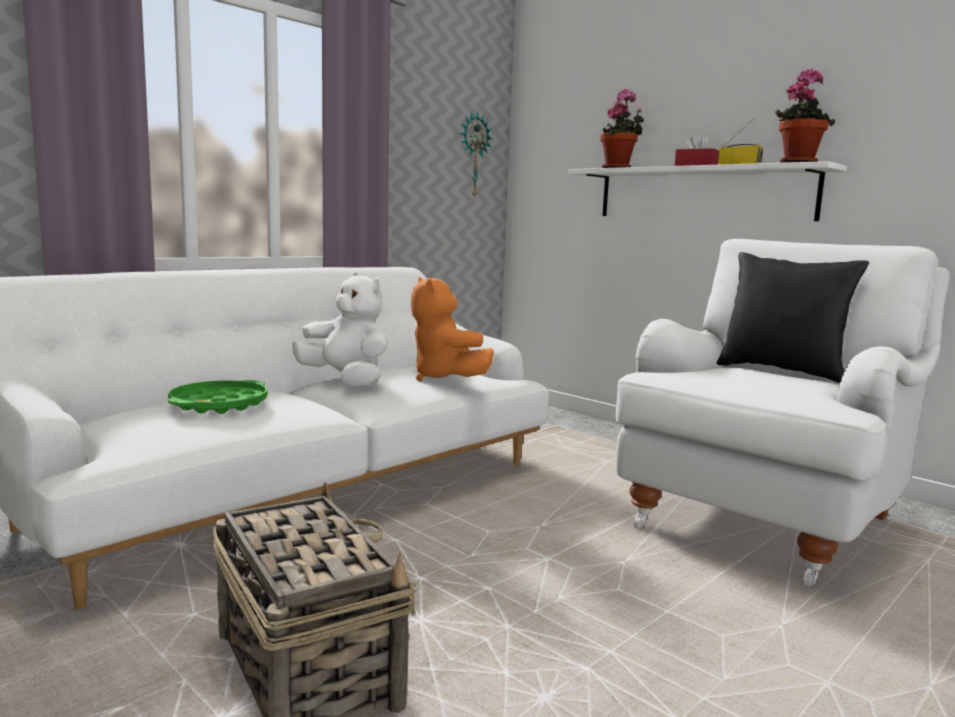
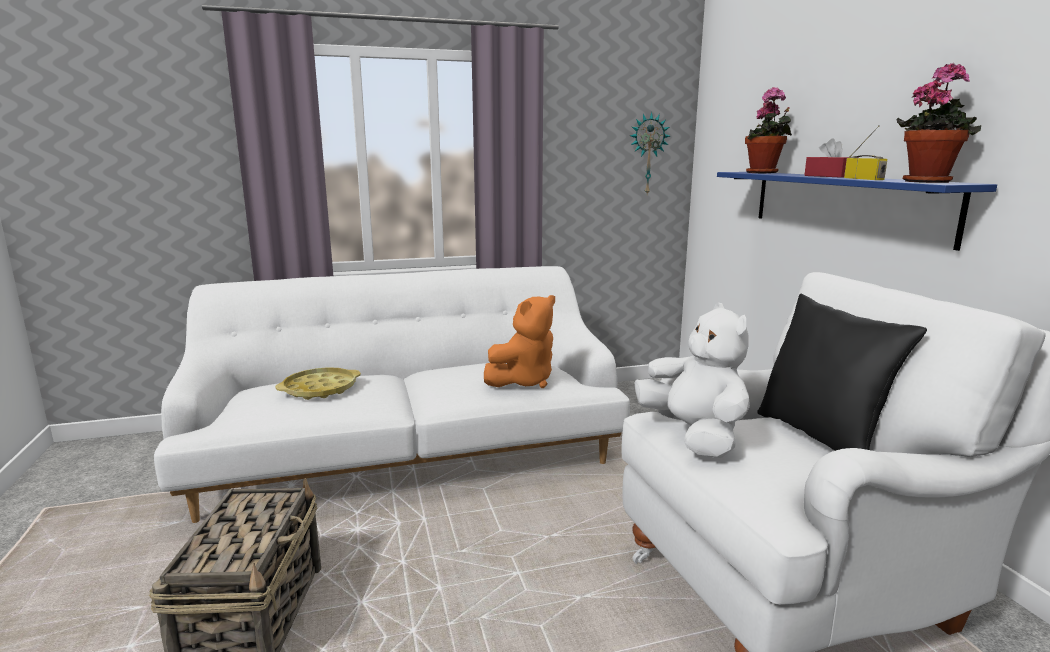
camera: 30 degrees right, 5 degrees up
green tray [168,380,268,414] -> yellow tray [275,367,361,400]
white plush toy [292,272,388,388] -> white plush toy moved to [634,303,750,458]
orange plush toy [411,277,494,381] -> orange plush toy turned 135 degrees counterclockwise [484,295,555,388]
white shelf [568,161,847,221] -> blue shelf [717,172,997,251]

